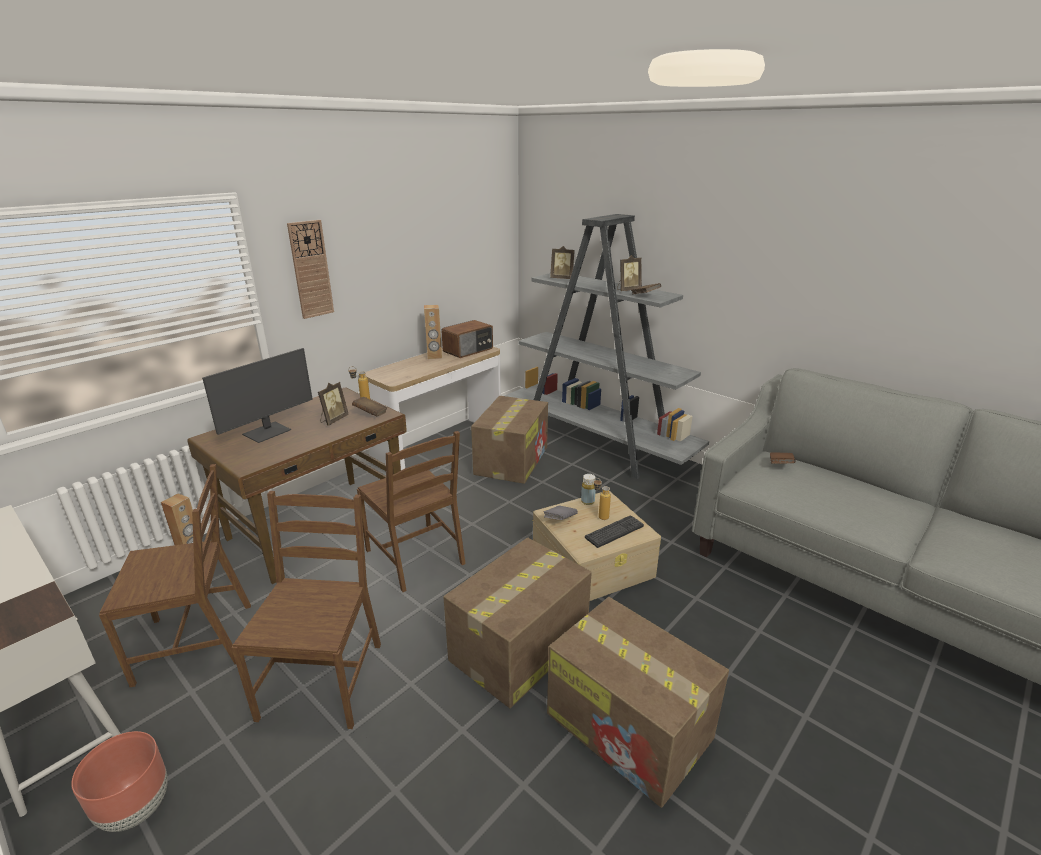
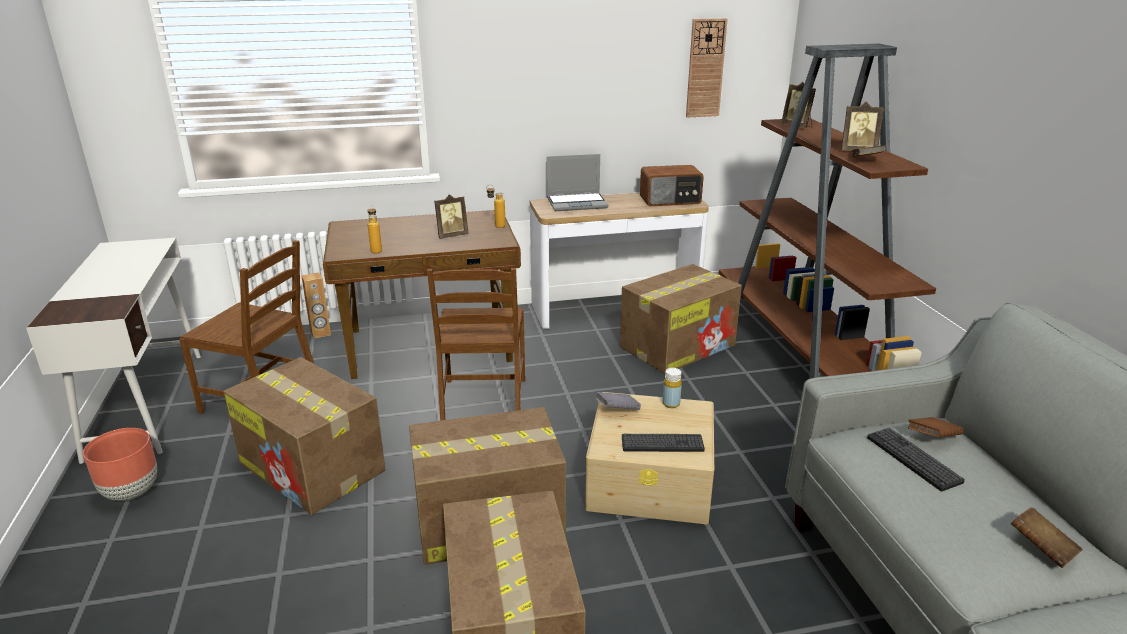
camera: 35 degrees right, 0 degrees up
monitor [202,348,313,443] -> none
brown chair [231,491,381,729] -> cardboard box [223,357,385,515]
wall clock [287,220,334,319] -> wall clock moved to [686,18,728,118]
brown book [352,397,387,417] -> brown book moved to [1011,507,1083,568]
brown speaker [424,305,442,359] -> none
grey bookcase [505,214,709,479] -> brown bookcase [719,44,936,379]
bottle [594,478,611,520] -> bottle moved to [367,205,382,253]
none -> laptop [547,154,609,211]
none -> keyboard [867,428,965,491]

